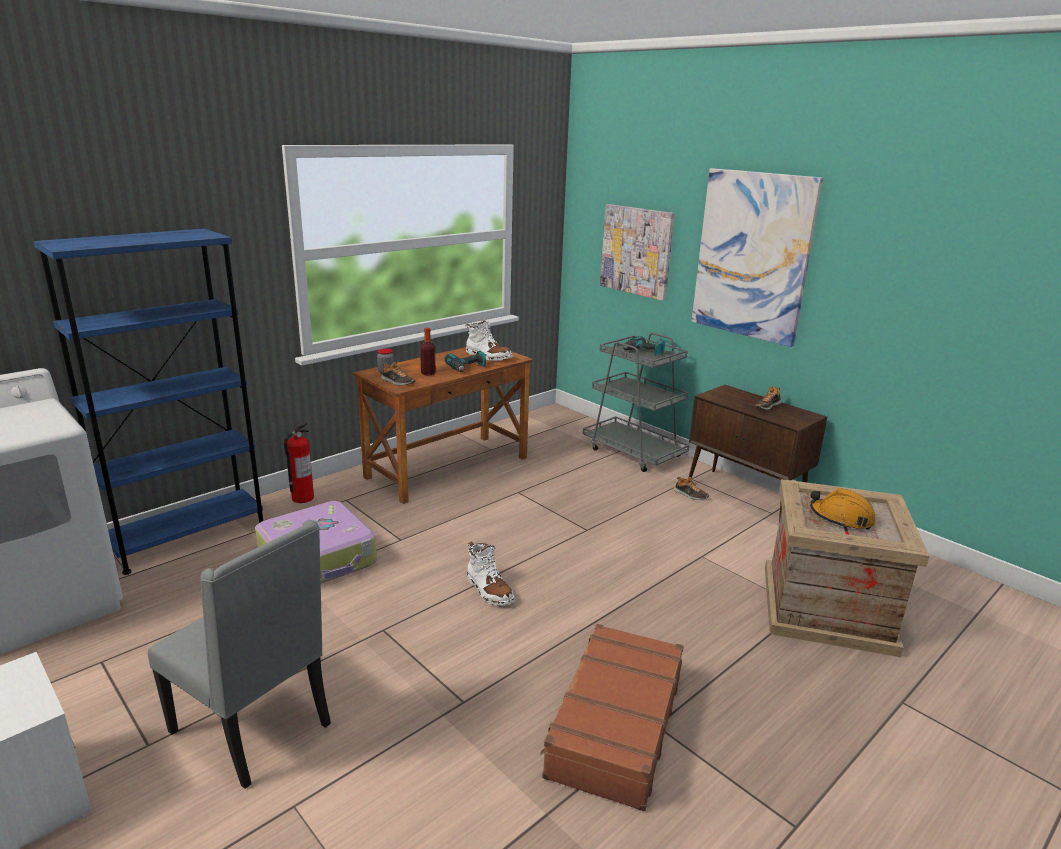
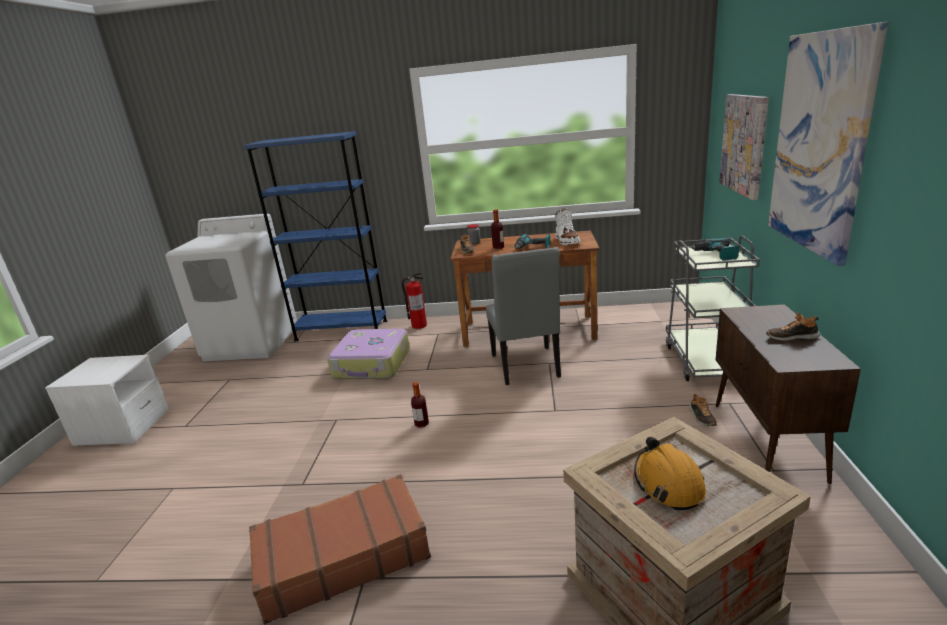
camera: 50 degrees right, 0 degrees up
grey chair [148,520,331,789] -> grey chair moved to [486,247,561,385]
white boot [467,542,515,606] -> bottle [411,382,429,428]

